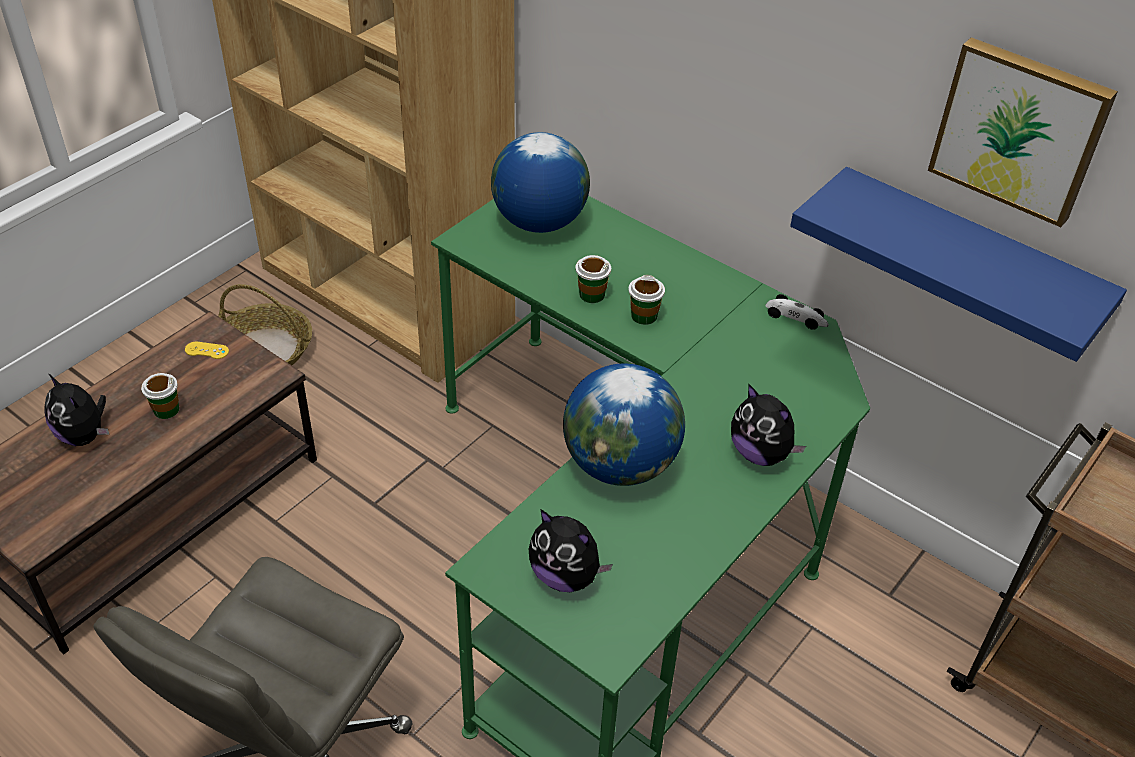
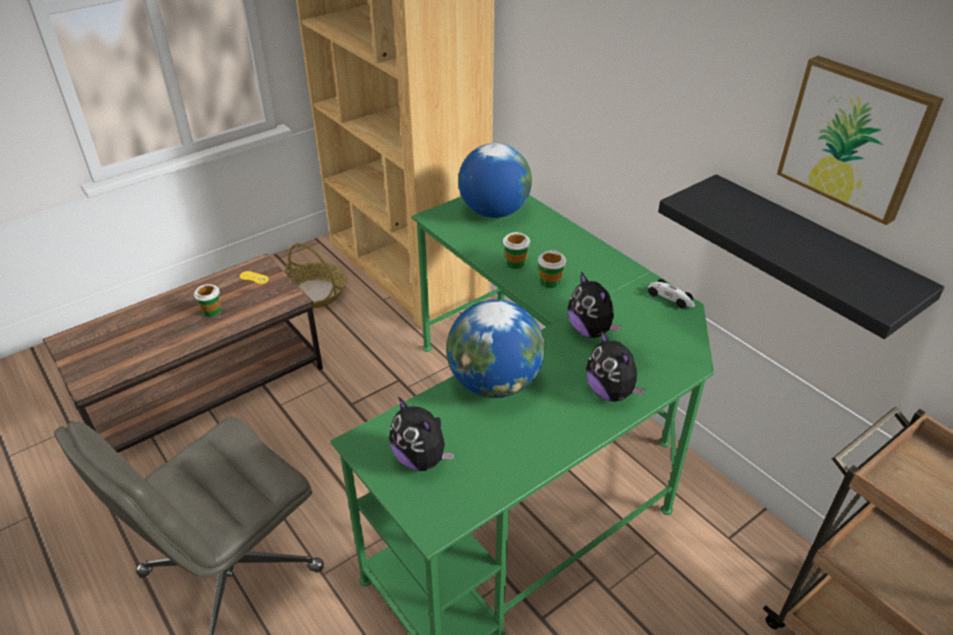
camera: 15 degrees right, 5 degrees down
plush toy [44,374,109,446] -> plush toy moved to [568,272,621,338]
blue shelf [790,167,1127,362] -> black shelf [658,174,945,339]

